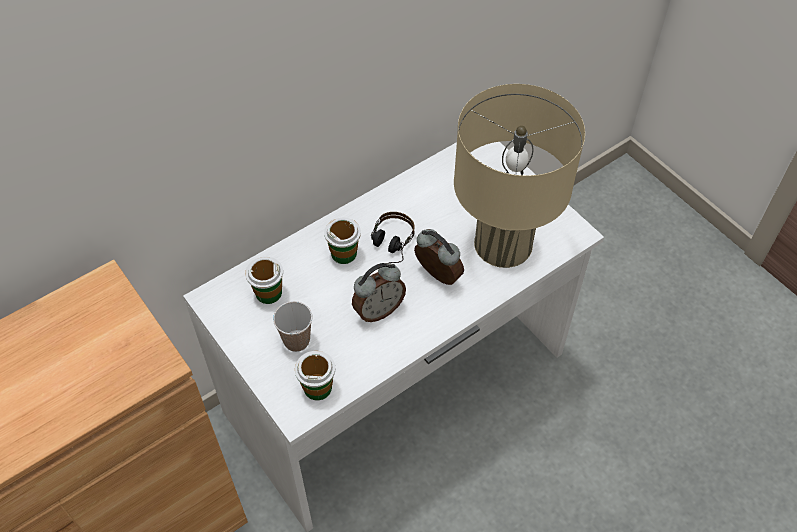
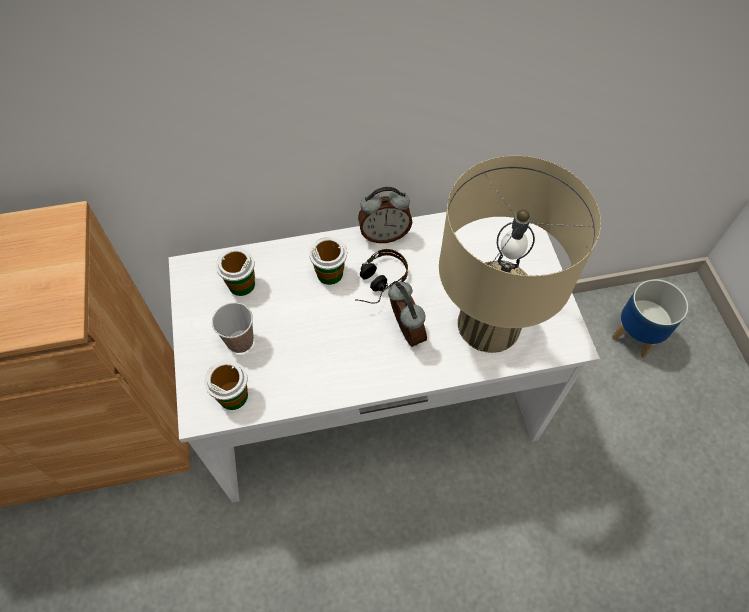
camera: 25 degrees right, 5 degrees up
alarm clock [352,263,406,322] -> alarm clock moved to [358,187,412,243]
none -> planter [612,279,688,358]

